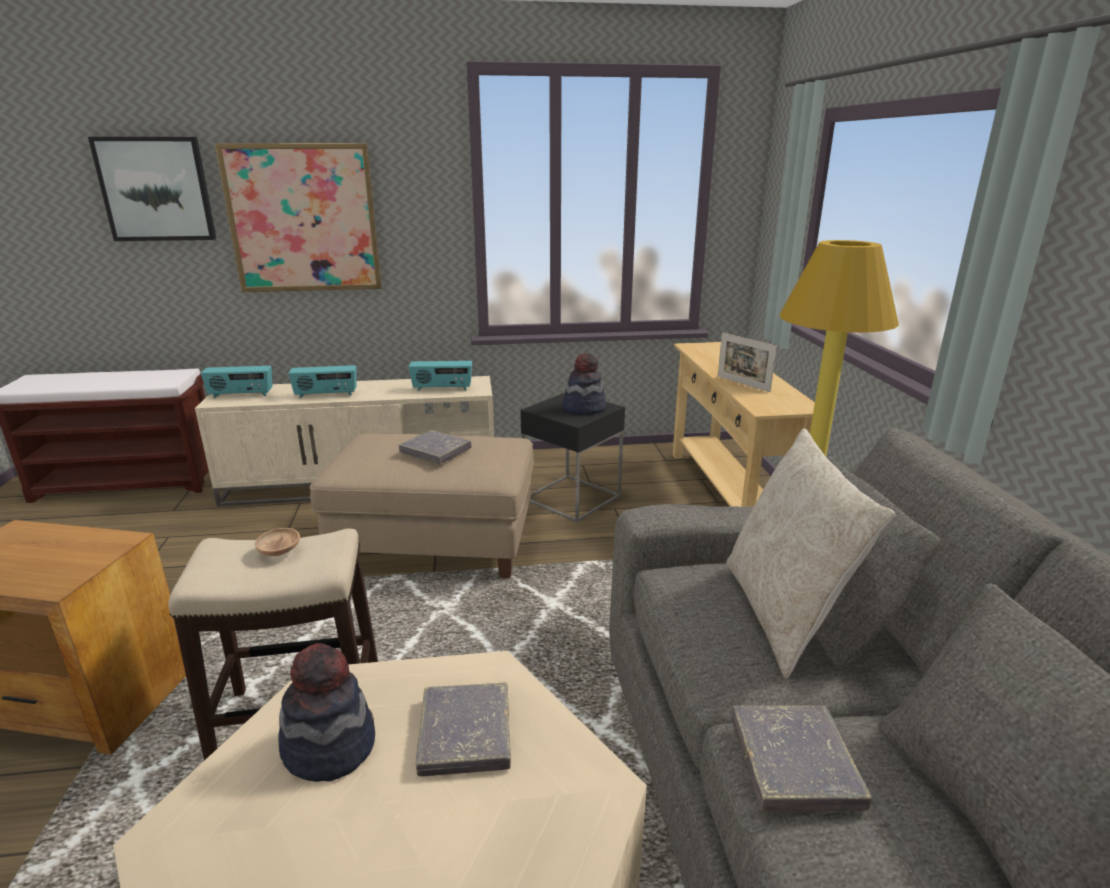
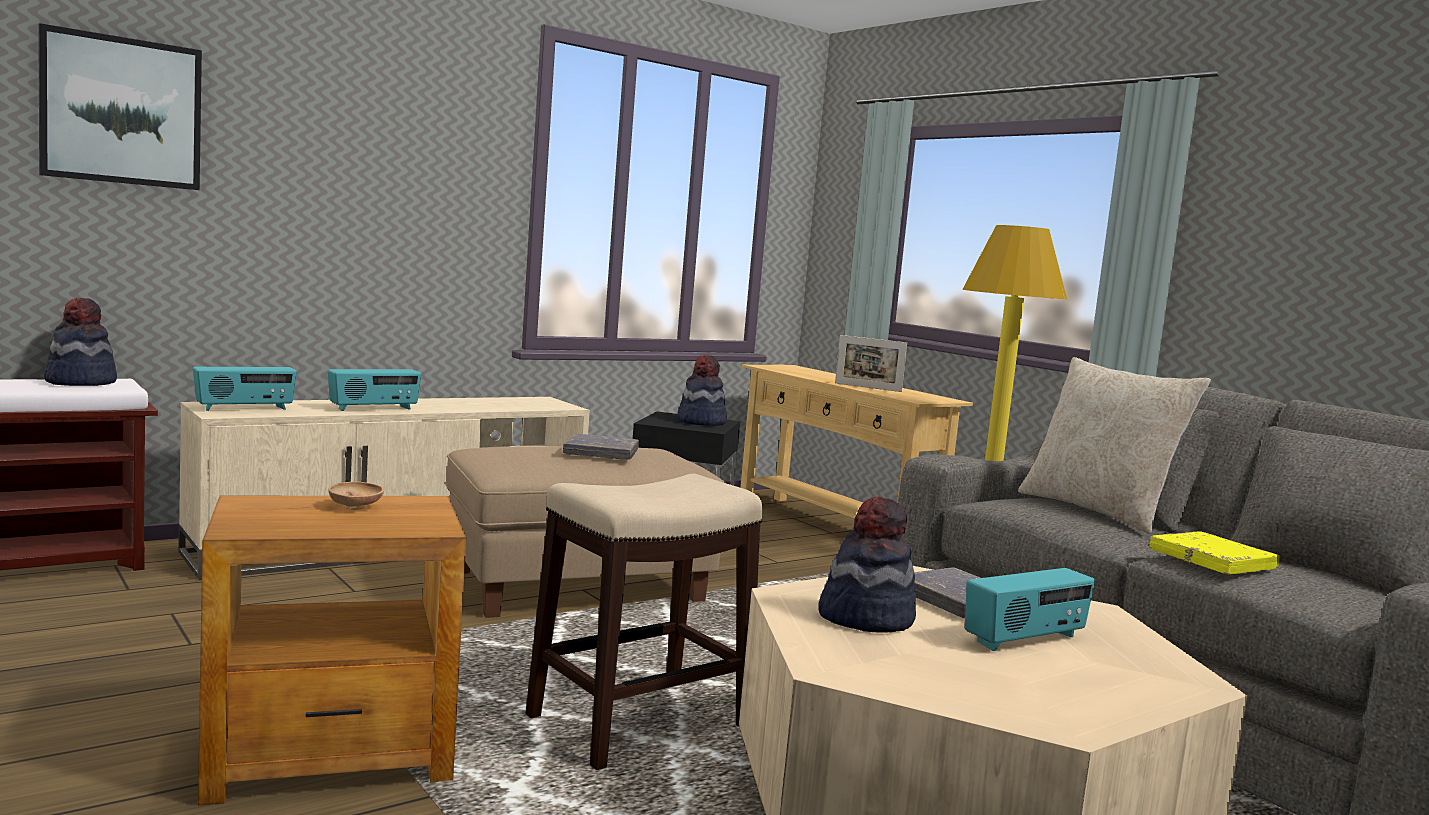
camera: 30 degrees left, 15 degrees down
picture [214,143,382,292] -> none
brown bowl [255,528,300,556] -> brown bowl moved to [328,482,384,510]
radio [409,361,472,391] -> radio moved to [965,568,1095,651]
grey book [732,706,872,812] -> yellow book [1150,531,1280,575]
none -> hat [44,298,117,386]

